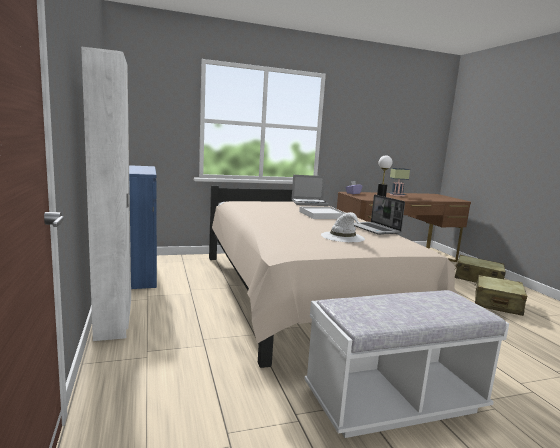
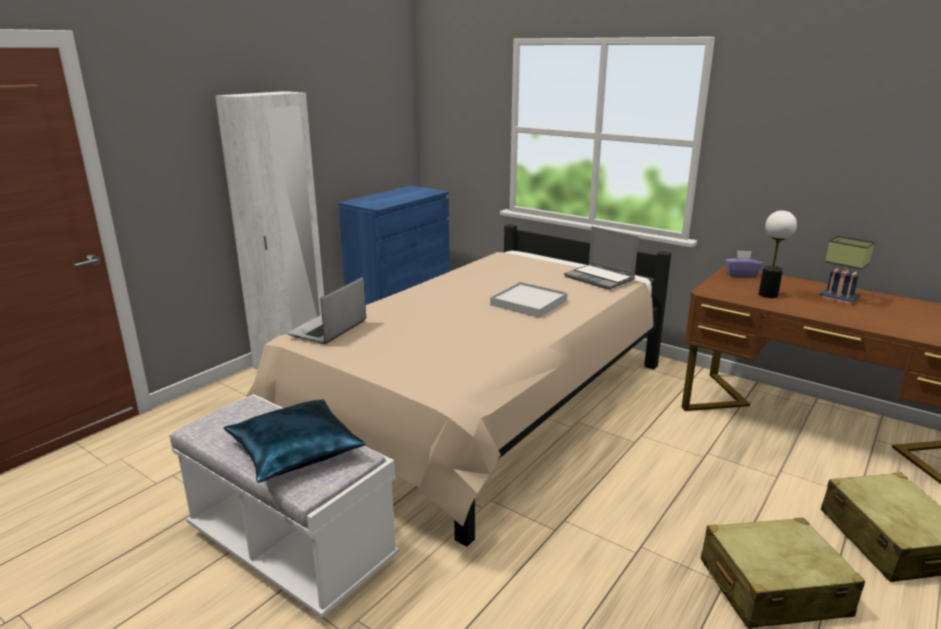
camera: 55 degrees right, 10 degrees up
white hat [321,212,365,242] -> none
laptop [354,195,405,235] -> laptop moved to [287,277,366,344]
none -> blue pillow [224,399,365,483]

